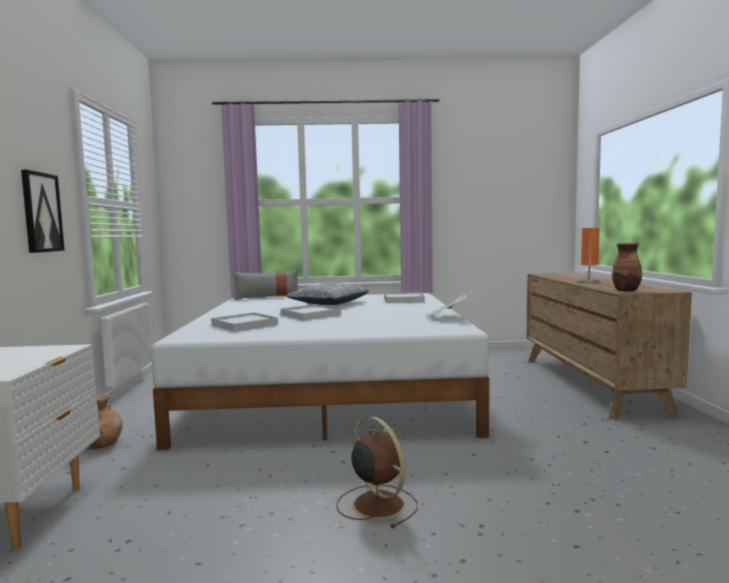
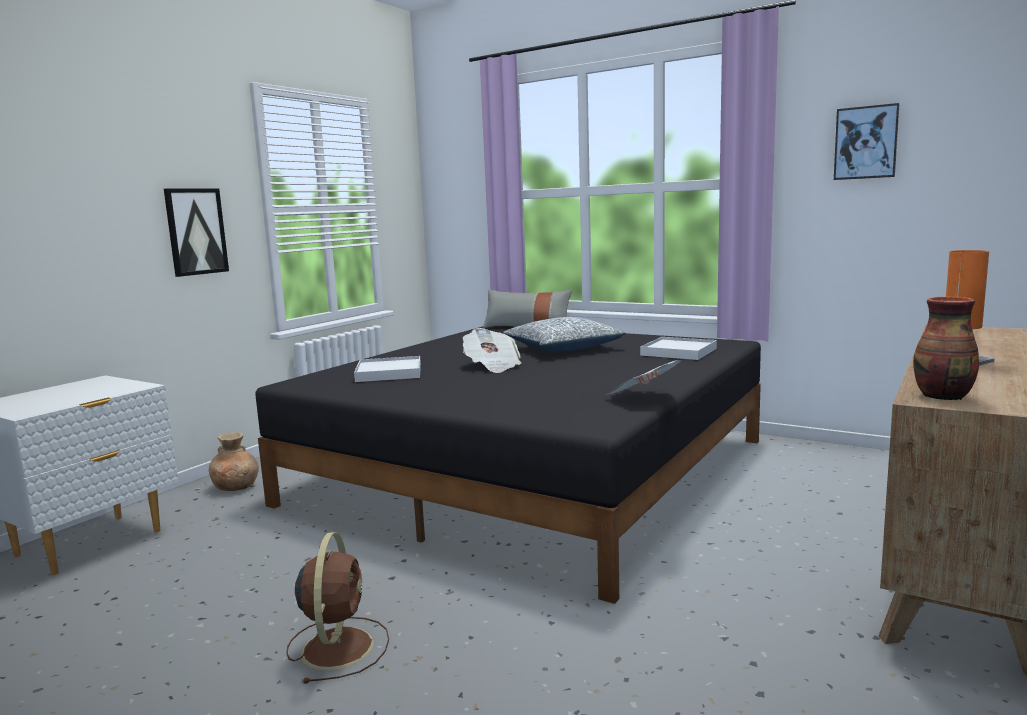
camera: 35 degrees right, 5 degrees up
white bed [151,293,490,450] -> black bed [255,326,761,604]
white tray [281,304,341,321] -> newspaper [463,328,522,373]
none -> picture [834,103,900,180]

